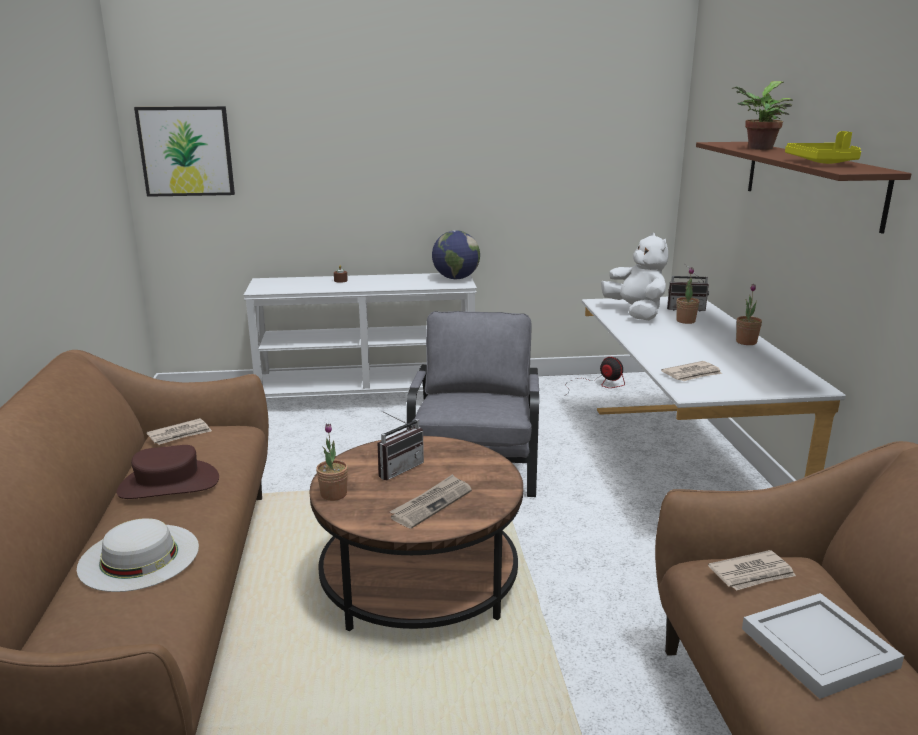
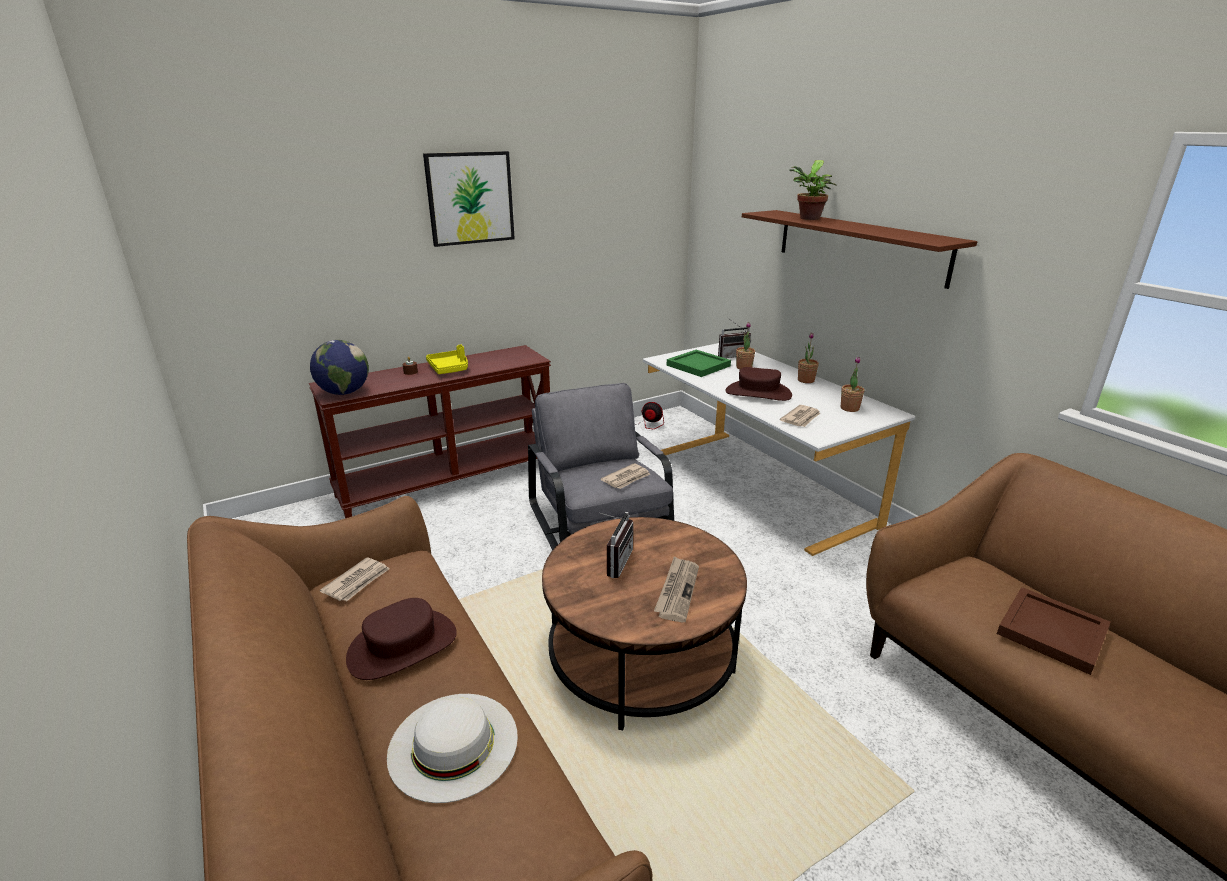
camera: 25 degrees left, 5 degrees up
picture [134,106,235,197] -> picture moved to [423,151,515,247]
white console table [244,273,477,399] -> brown console table [309,345,551,518]
potted plant [316,423,348,501] -> potted plant moved to [841,357,865,412]
globe [432,230,480,279] -> globe moved to [310,340,369,395]
white plush toy [601,233,668,320] -> green tray [667,350,731,377]
newspaper [708,550,796,591] -> newspaper moved to [601,463,650,489]
white tray [742,593,904,699] -> brown tray [997,587,1110,675]
yellow tray [785,131,861,164] -> yellow tray moved to [426,345,468,374]
none -> brown hat [725,367,792,401]

